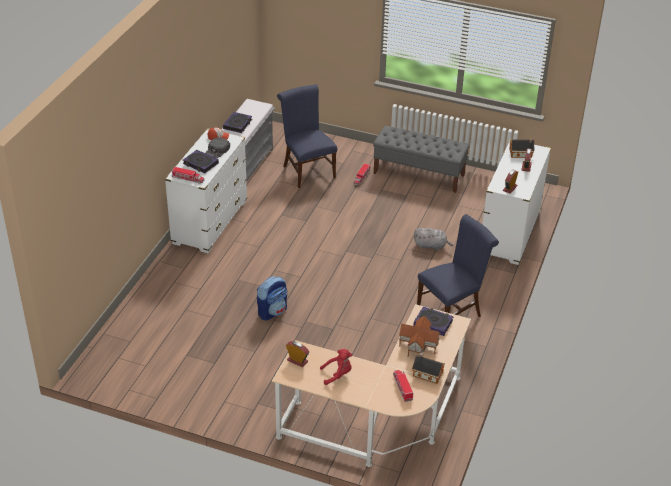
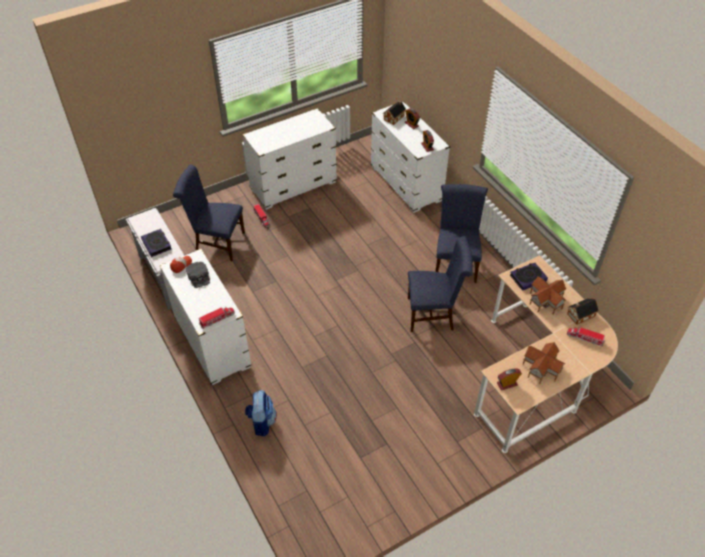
camera: 50 degrees left, 10 degrees up
book [183,150,219,173] -> none
backpack [257,276,287,321] -> backpack moved to [245,390,277,436]
red plush toy [320,349,352,385] -> toy house [523,342,565,384]
grey bench [373,126,470,193] -> white dresser [242,108,337,210]
grey plush toy [414,228,453,251] -> none
none -> blue chair [408,236,473,332]

